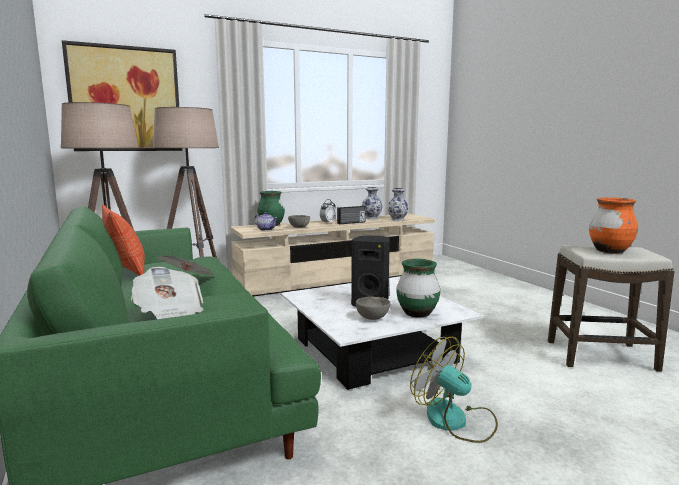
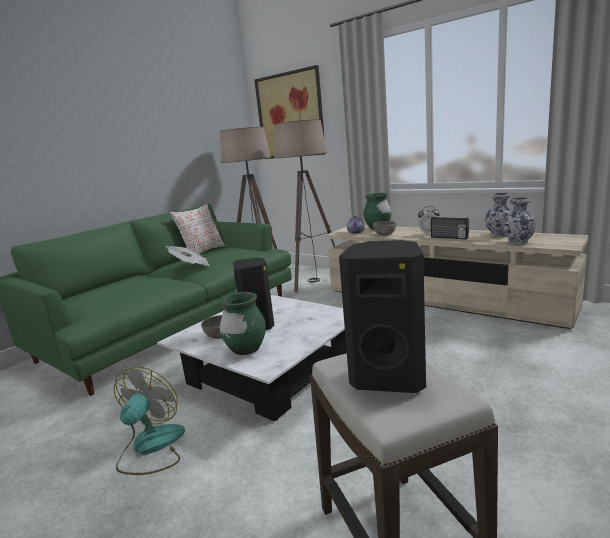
camera: 65 degrees right, 5 degrees up
orange pillow [102,204,145,276] -> white pillow [170,204,225,254]
newspaper [131,267,203,319] -> none
orange vase [589,197,638,254] -> black speaker [339,240,426,393]

